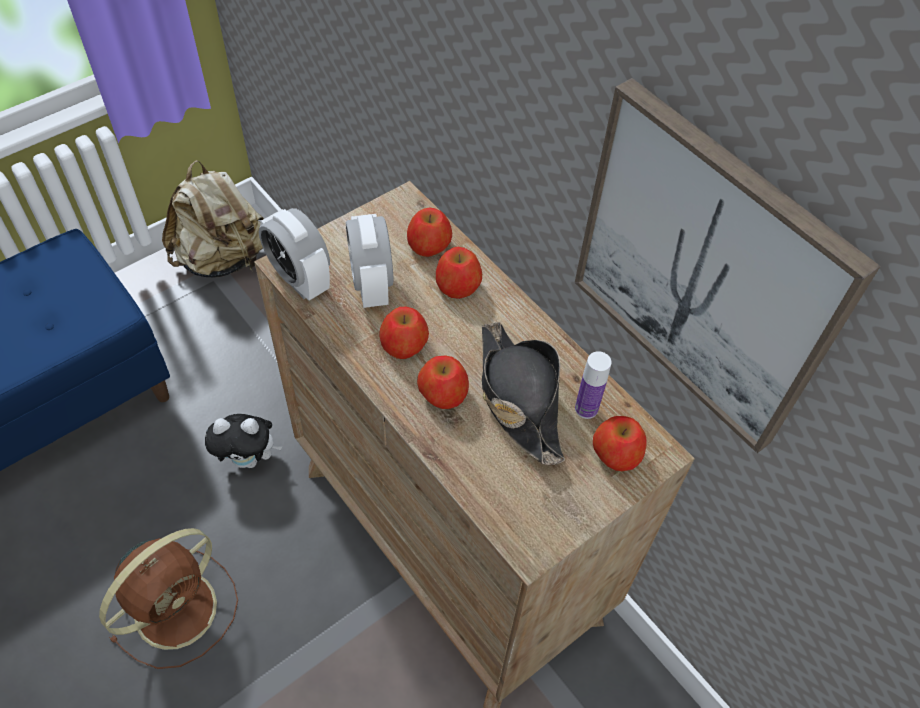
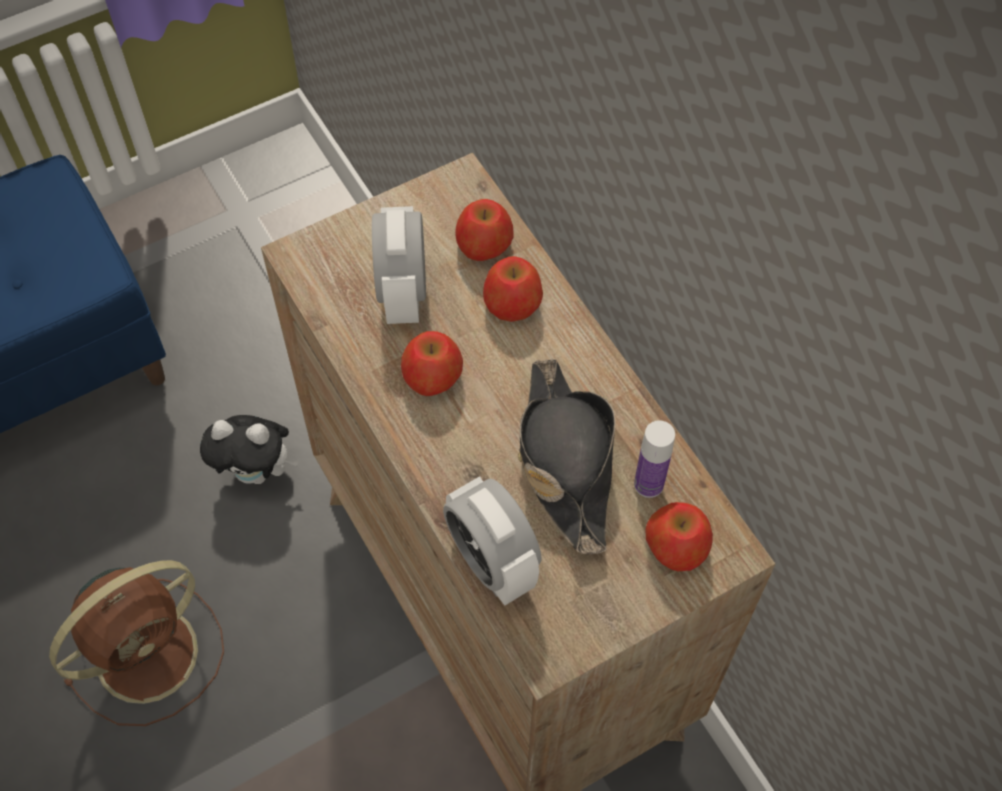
camera: 10 degrees right, 5 degrees up
beige backpack [162,160,264,277] -> none
alarm clock [259,208,330,301] -> alarm clock moved to [443,476,542,606]
apple [417,356,469,409] -> none
picture [575,78,881,453] -> none

